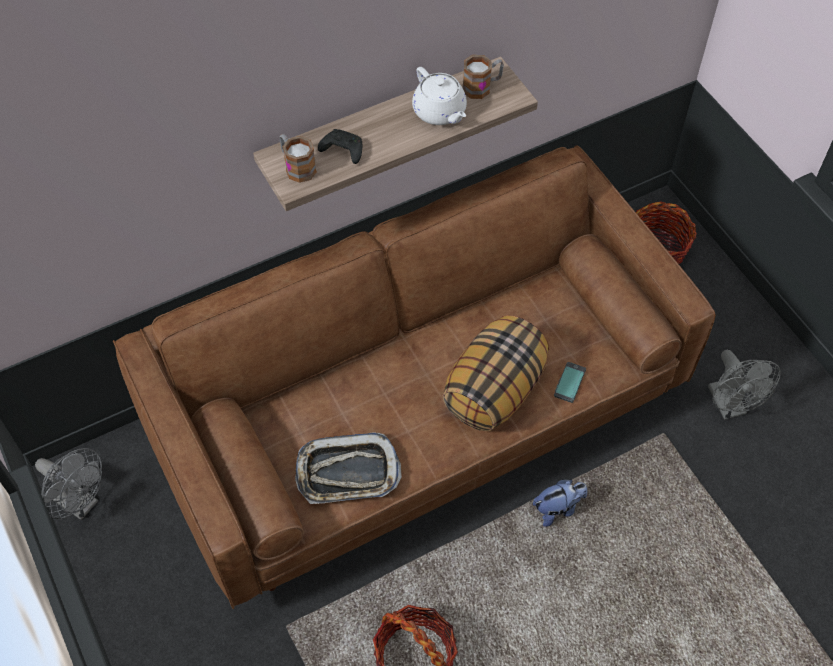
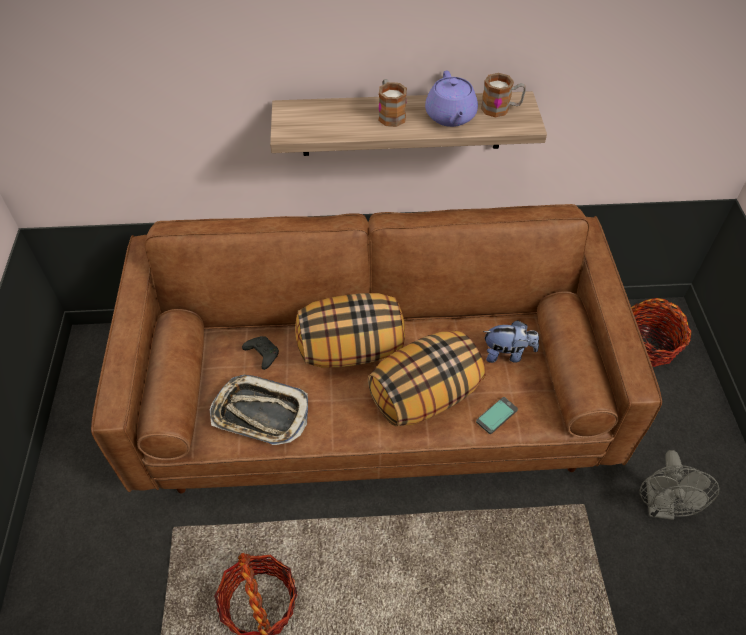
camera: 25 degrees right, 5 degrees down
grey fan [35,448,102,520] -> none
mug [279,134,317,183] -> mug moved to [378,79,407,127]
black game controller [318,129,362,164] -> black game controller moved to [242,336,279,370]
white teapot [412,67,467,125] -> purple teapot [425,70,478,127]
plush toy [533,479,587,527] -> plush toy moved to [483,320,539,363]
none -> pillow [295,293,405,367]

